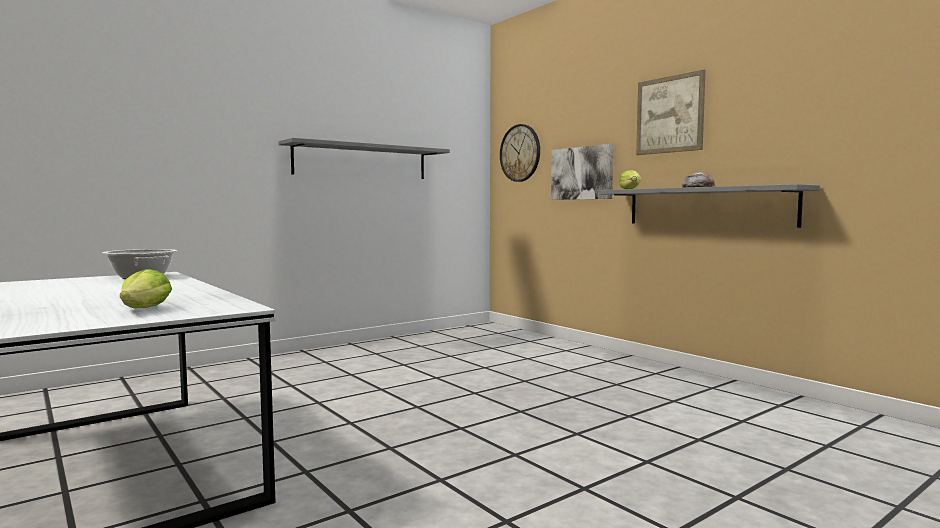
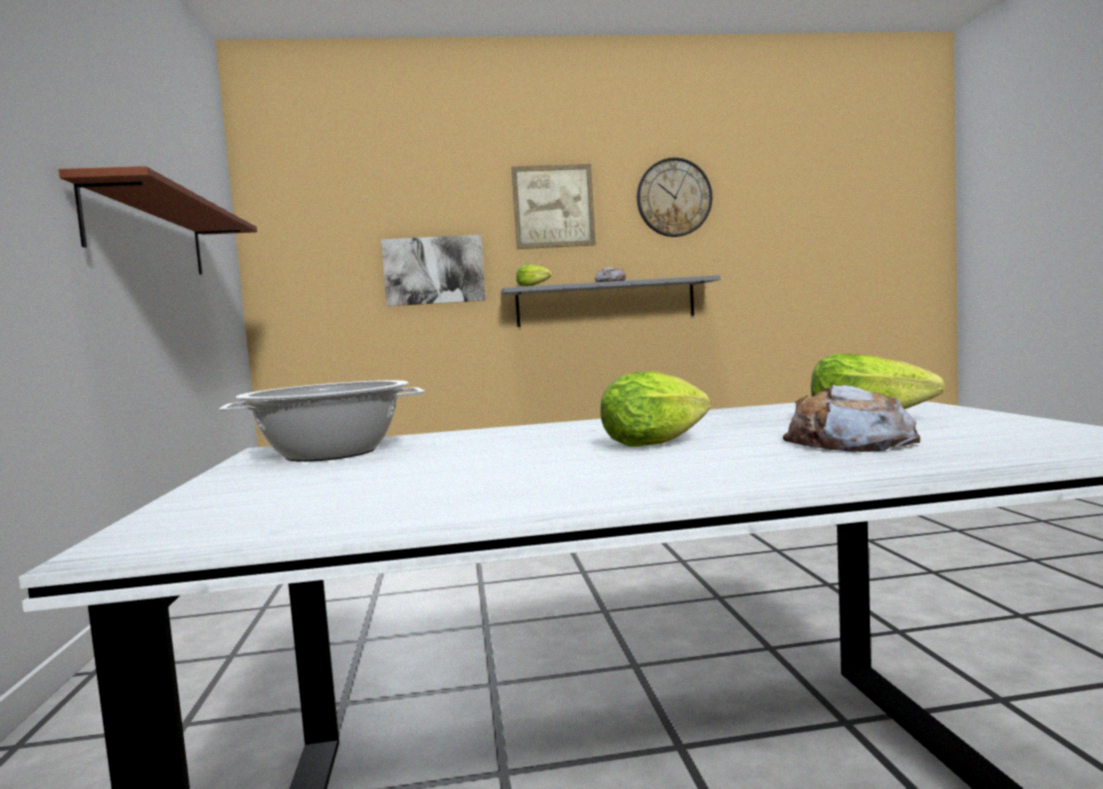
camera: 60 degrees left, 0 degrees up
grey shelf [279,138,450,179] -> brown shelf [59,166,257,275]
wall clock [500,124,540,182] -> wall clock moved to [637,158,712,237]
none -> lettuce [600,371,711,447]
none -> bread [783,385,920,452]

